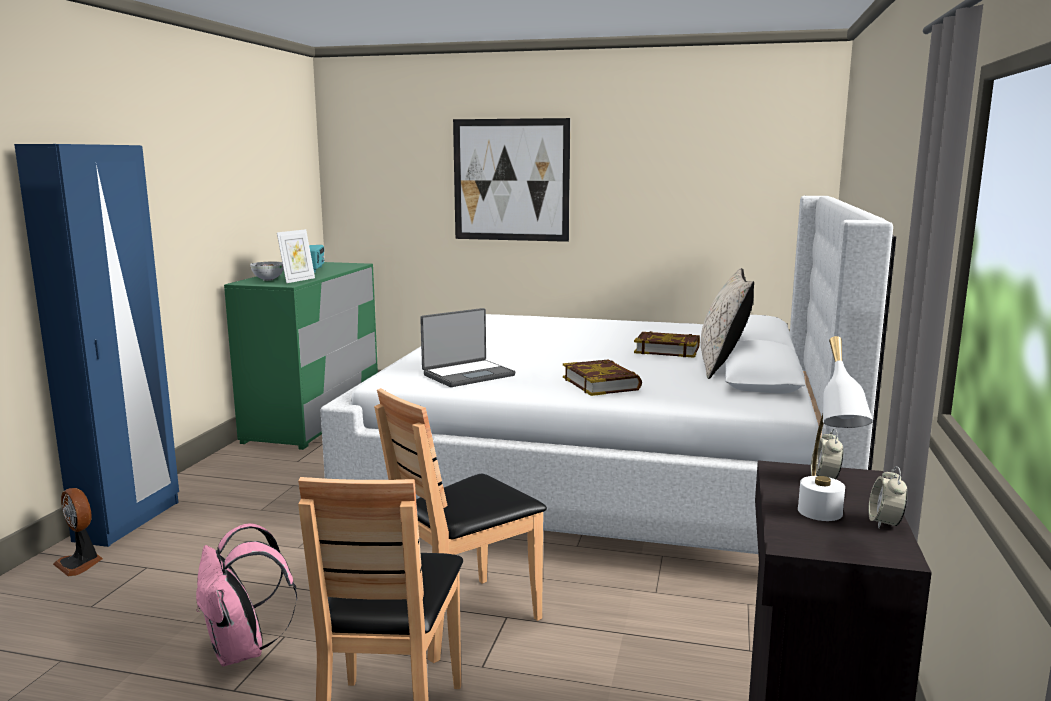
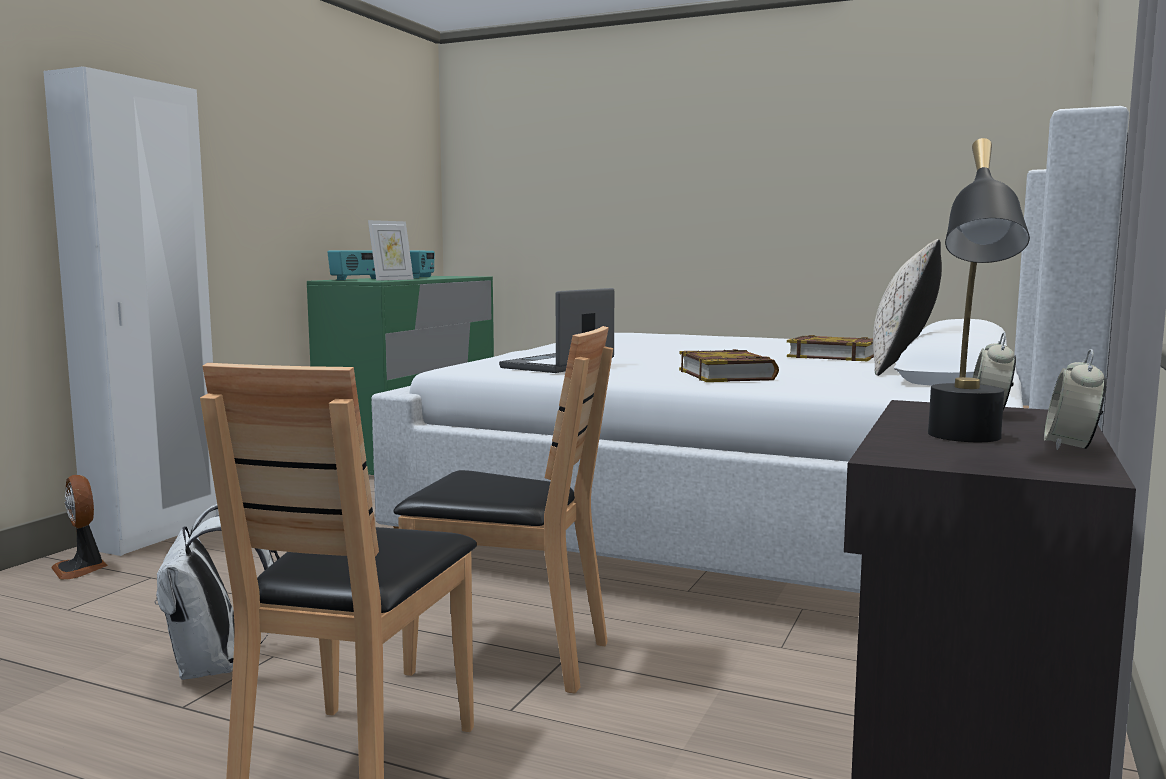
camera: 10 degrees right, 5 degrees down
blue wardrobe [14,144,179,547] -> white wardrobe [43,66,219,556]
pink backpack [196,524,297,666] -> white backpack [155,504,280,680]
bowl [250,262,284,281] -> radio [328,250,376,280]
brown chair [374,388,547,663] -> brown chair turned 135 degrees counterclockwise [394,326,613,694]
laptop [420,308,515,387] -> laptop turned 150 degrees clockwise [499,288,614,373]
picture [453,118,570,242] -> none
white table lamp [798,336,873,521] -> black table lamp [928,138,1030,442]

